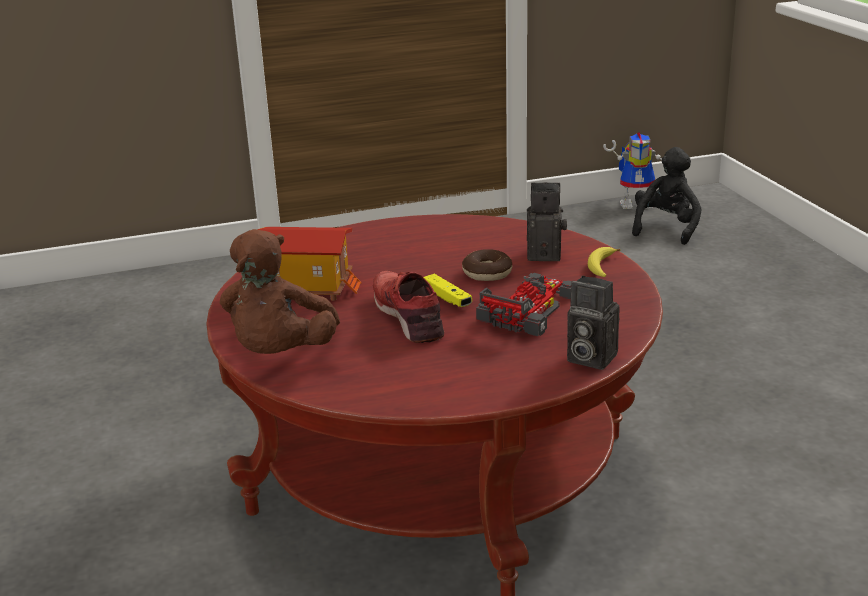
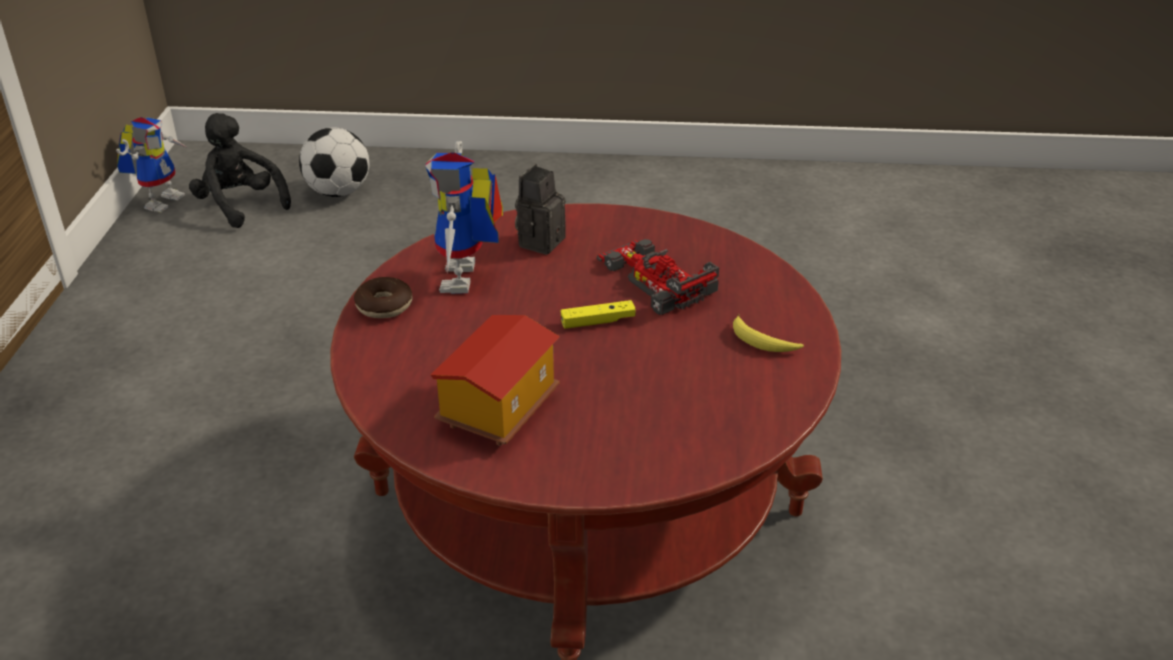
camera: 70 degrees left, 10 degrees up
brown plush toy [220,229,340,354] -> none
red shoe [373,271,444,343] -> none
donut [462,249,512,281] -> donut moved to [354,277,412,318]
camera [567,276,620,370] -> none
banana [588,247,620,277] -> banana moved to [733,314,804,352]
none -> football [299,127,370,197]
none -> toy robot [425,141,503,294]

